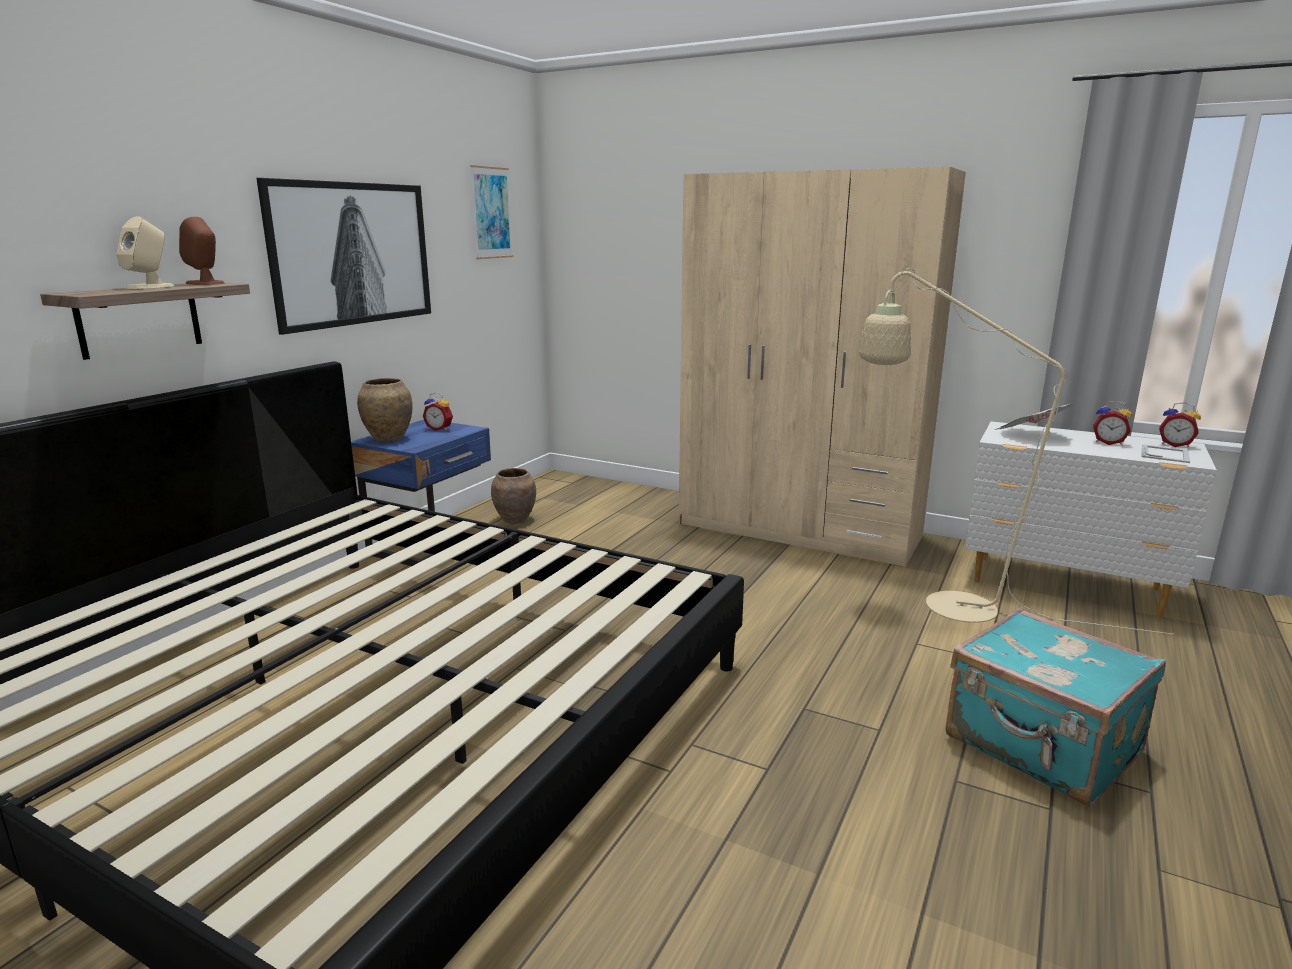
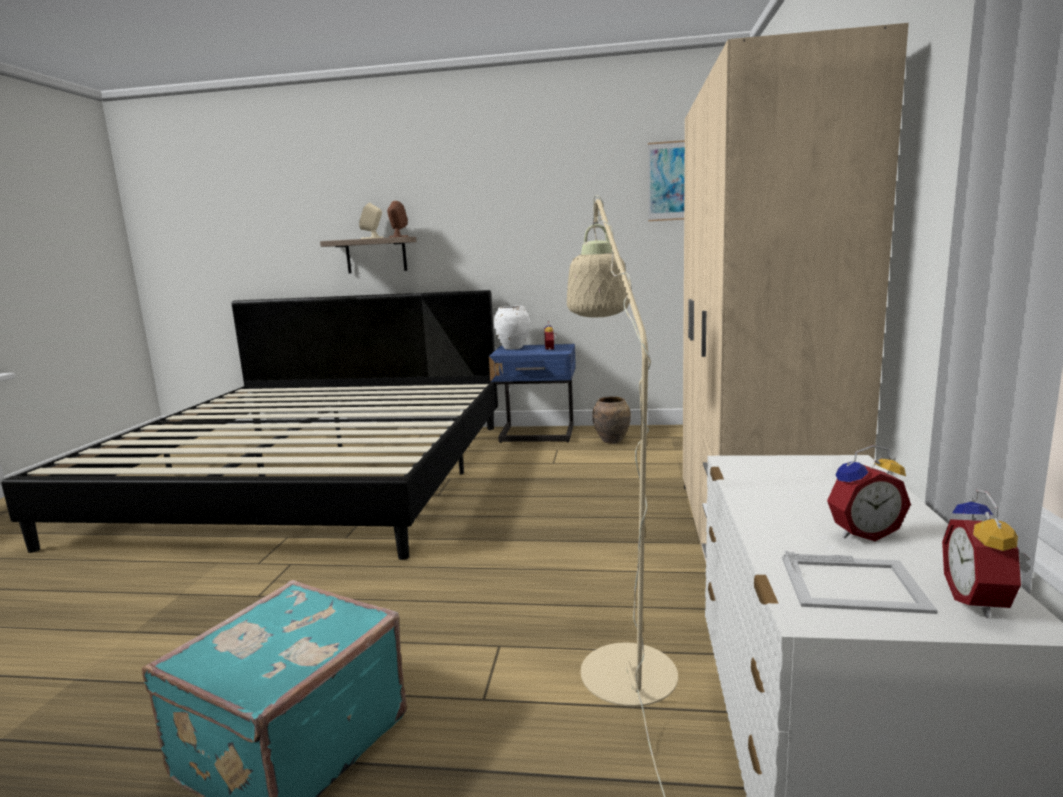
camera: 70 degrees right, 5 degrees down
picture [256,178,431,335] -> none
brown vase [357,378,413,443] -> white vase [494,306,530,350]
newspaper [995,404,1072,430] -> none
alarm clock [1093,401,1132,445] -> alarm clock turned 105 degrees counterclockwise [827,445,911,541]

